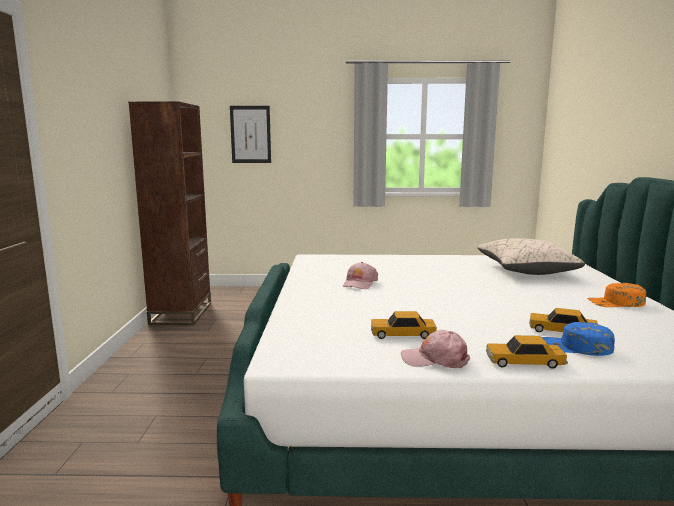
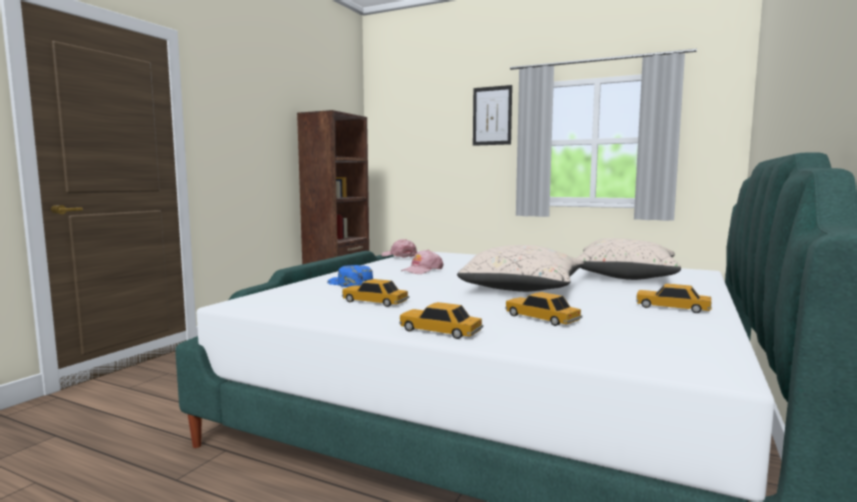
camera: 25 degrees right, 5 degrees down
picture [230,106,271,163] -> picture moved to [473,85,512,146]
pink cap [401,330,470,368] -> pink cap moved to [381,239,417,258]
blue cap [542,322,615,356] -> blue cap moved to [327,265,373,287]
orange cap [587,283,646,307] -> toy car [636,284,712,313]
none -> beige pillow [457,245,584,292]

